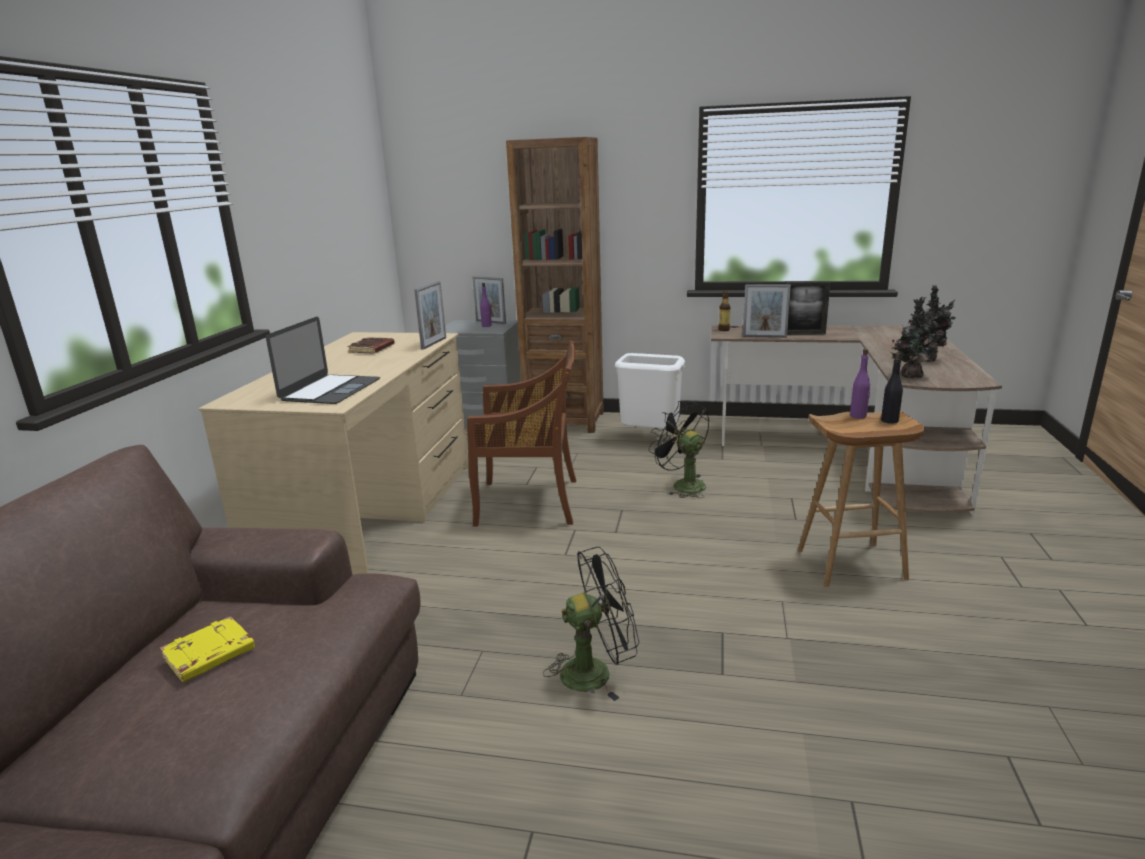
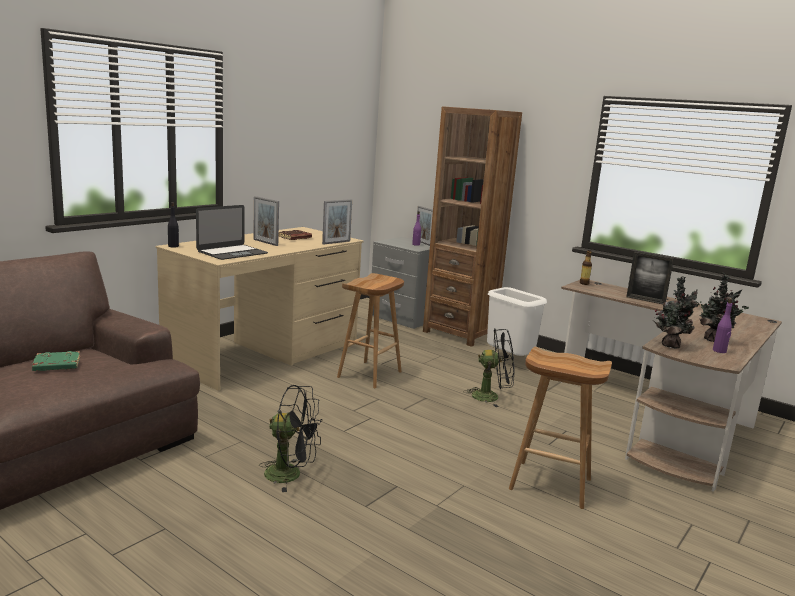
camera: 25 degrees right, 5 degrees down
yellow book [160,616,255,682] -> green book [32,351,80,371]
brown chair [467,340,576,527] -> brown stool [337,273,404,388]
black fan [648,401,710,498] -> black fan turned 105 degrees clockwise [463,329,514,407]
picture frame [743,284,791,338] -> picture frame moved to [253,196,279,246]
purple bottle [850,349,870,419] -> purple bottle moved to [713,298,733,353]
black bottle [881,353,903,424] -> black bottle moved to [168,202,179,248]

